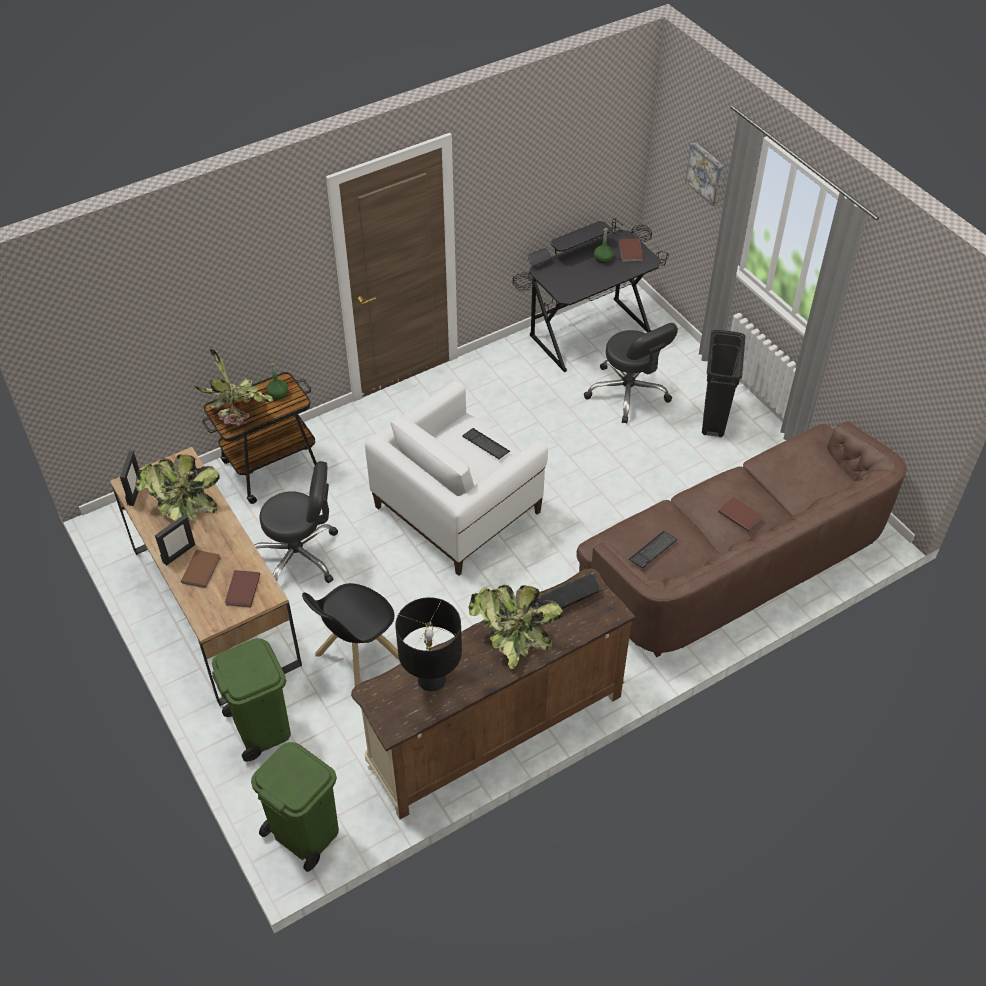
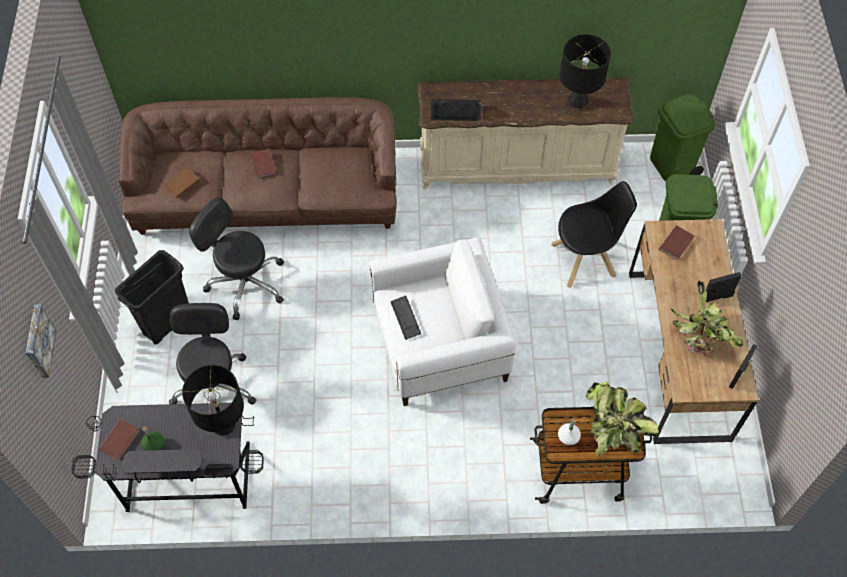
camera: 150 degrees left, 10 degrees up
brown book [181,550,220,588] -> brown book moved to [163,167,200,198]
black office chair [254,461,338,583] -> black office chair moved to [189,197,284,320]
green bottle [266,363,288,399] -> white bottle [558,418,581,445]
potted plant [468,585,563,669] -> none
keyboard [629,531,677,568] -> none
none -> black table lamp [182,365,244,435]

